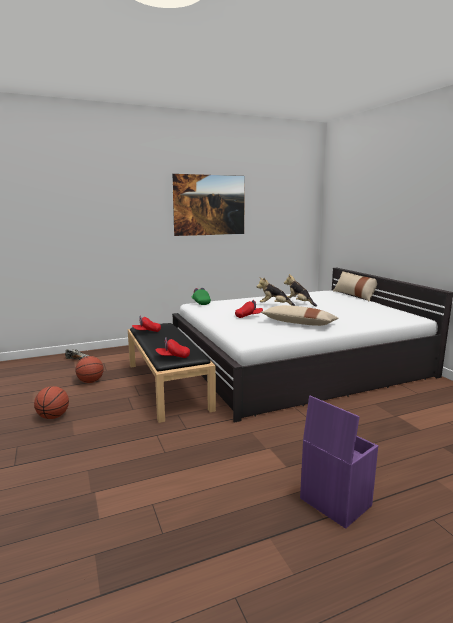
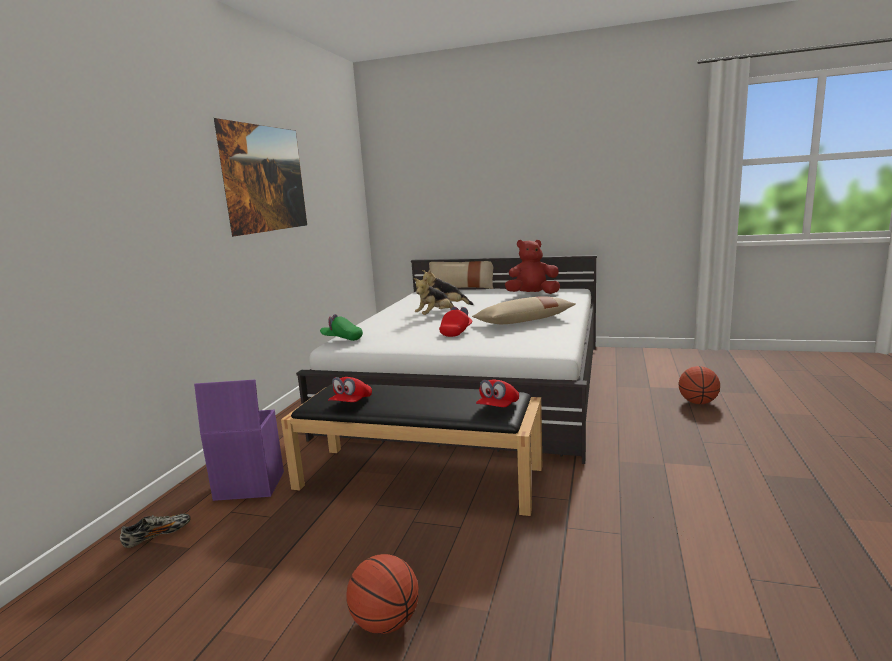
camera: 50 degrees left, 0 degrees up
basketball [76,356,104,383] -> basketball moved to [679,366,720,404]
purple storage box [300,396,378,529] -> purple storage box moved to [194,379,284,501]
none -> red plush toy [505,240,560,294]

